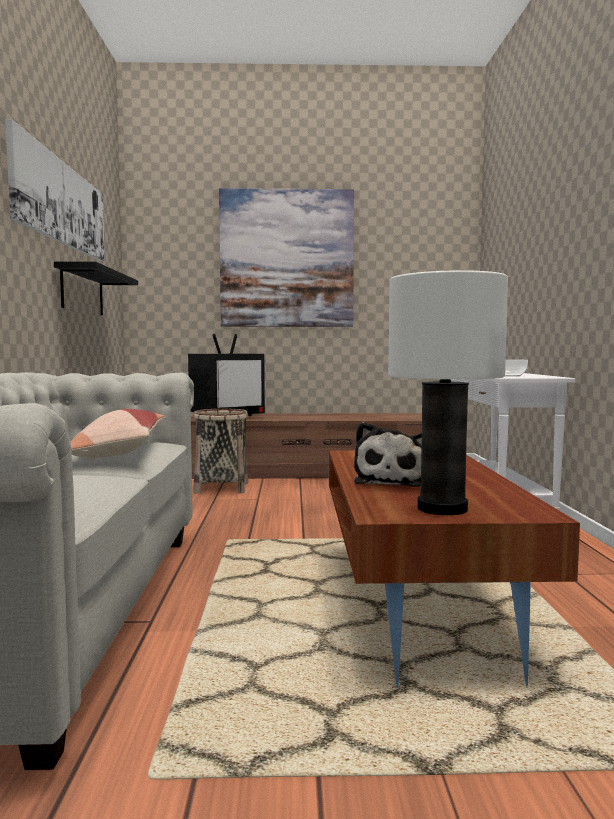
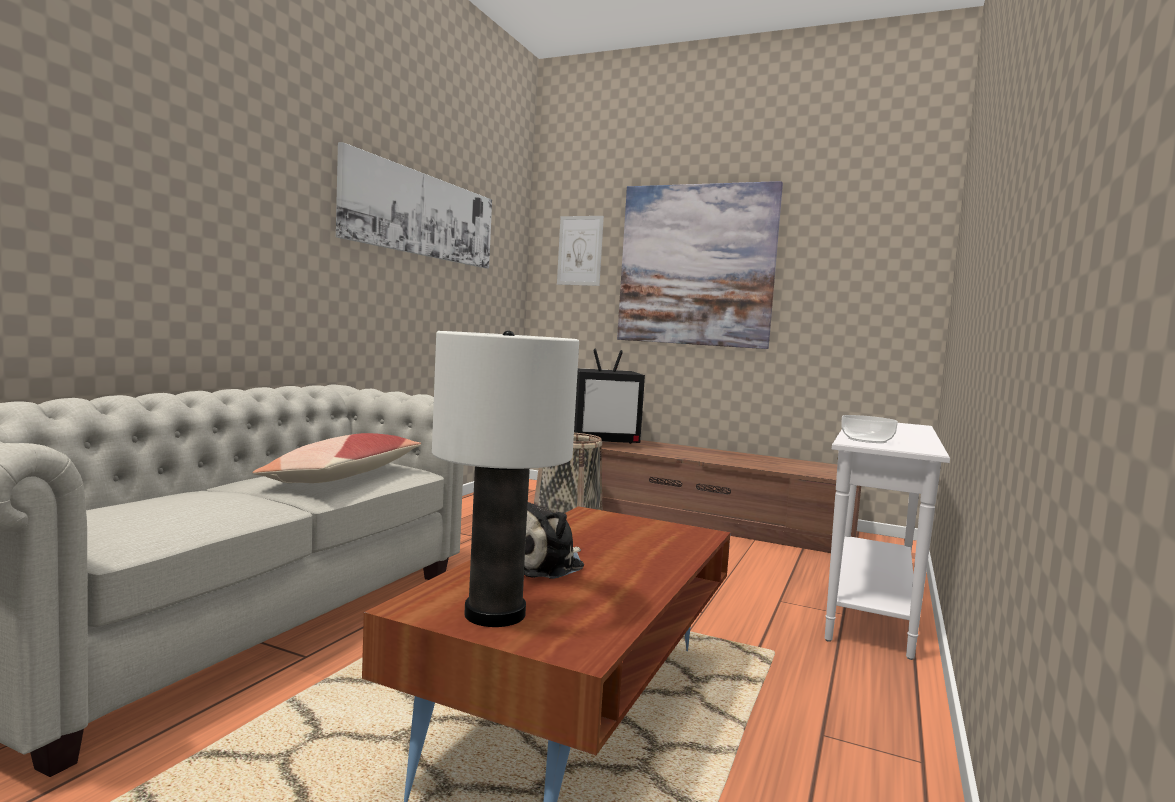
camera: 25 degrees right, 0 degrees up
black shelf [54,261,138,315] -> none
none -> picture [557,216,604,286]

